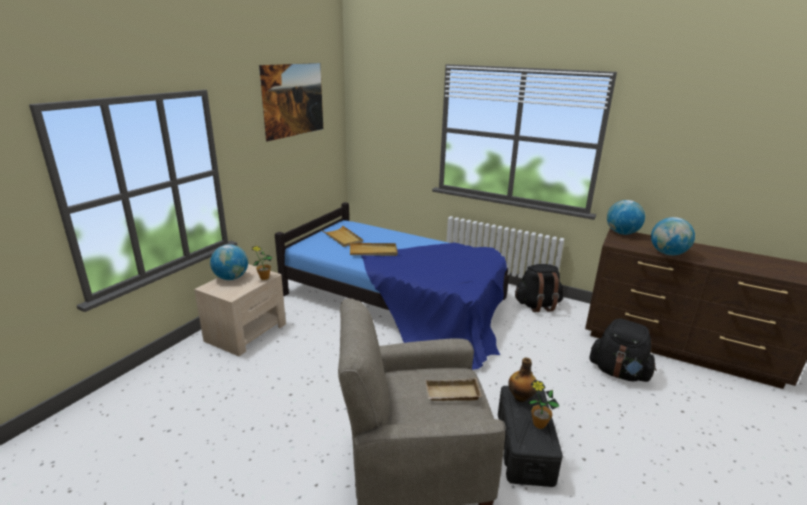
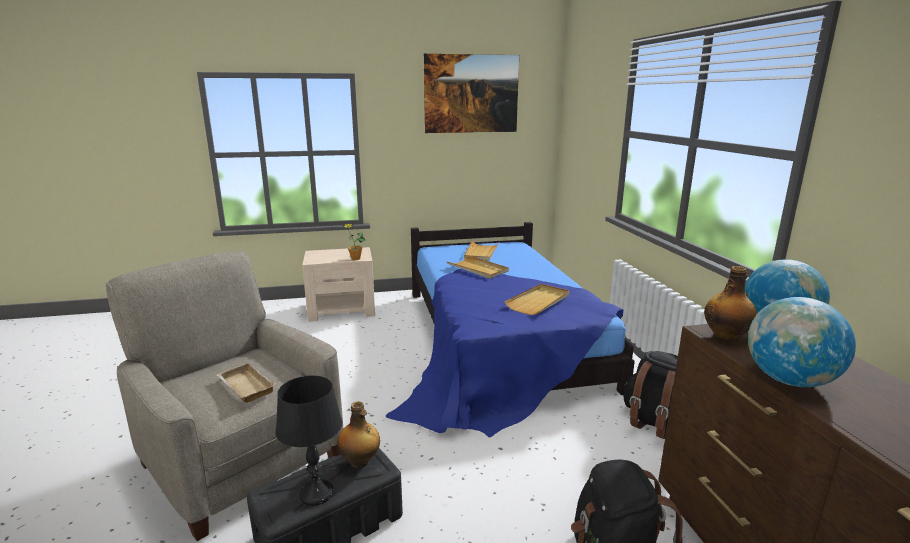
camera: 50 degrees right, 5 degrees down
globe [210,244,248,280] -> none
potted plant [528,380,559,429] -> black table lamp [275,375,342,506]
none -> beige tray [504,284,569,315]
none -> bottle [704,266,757,343]

